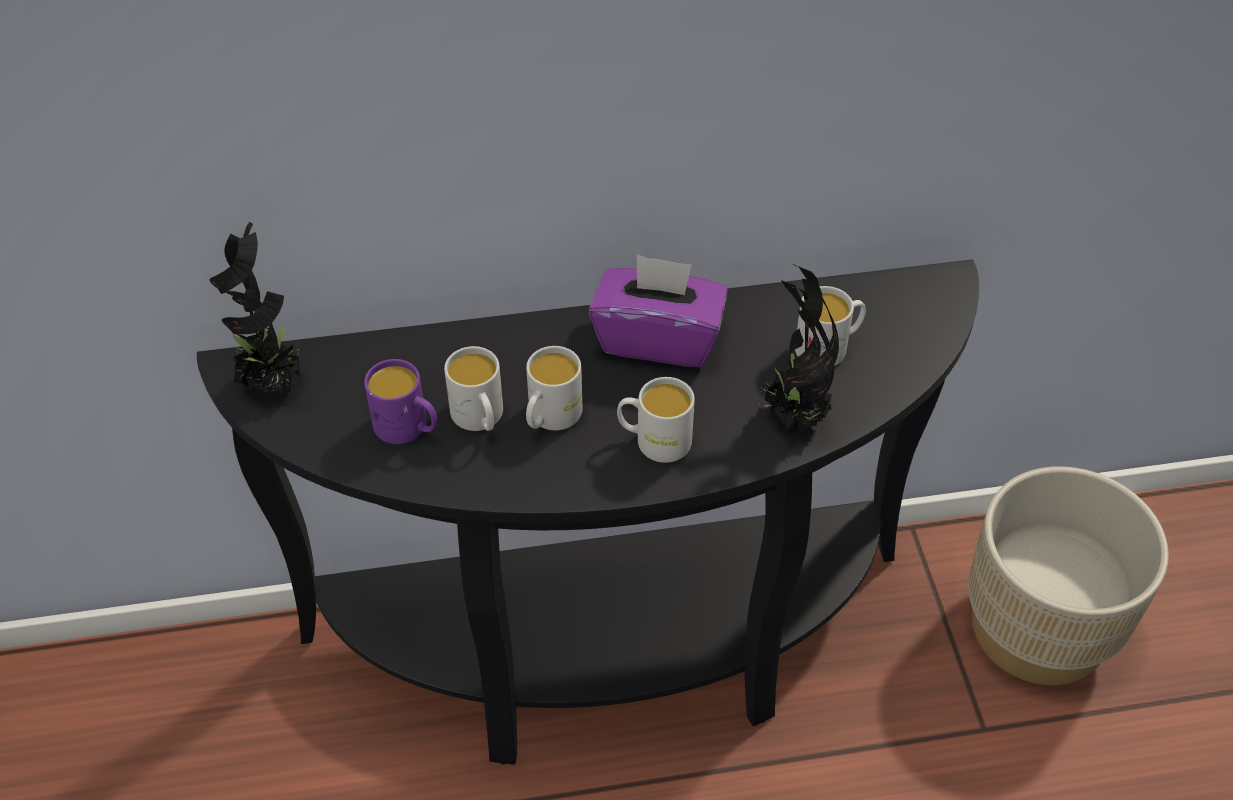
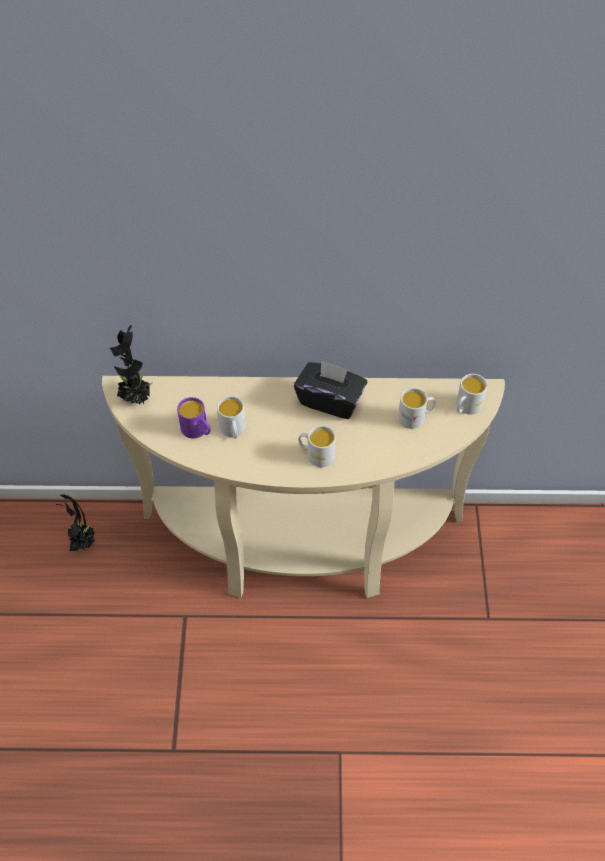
camera: 10 degrees right, 5 degrees up
black console table [197,259,979,765] -> beige console table [102,376,505,598]
white mug [526,346,583,430] -> white mug moved to [456,374,487,414]
purple tissue box [589,254,728,367] -> black tissue box [294,360,367,419]
potted plant [757,265,839,433] -> potted plant moved to [56,495,95,551]
beige planter [968,466,1169,685] -> none

